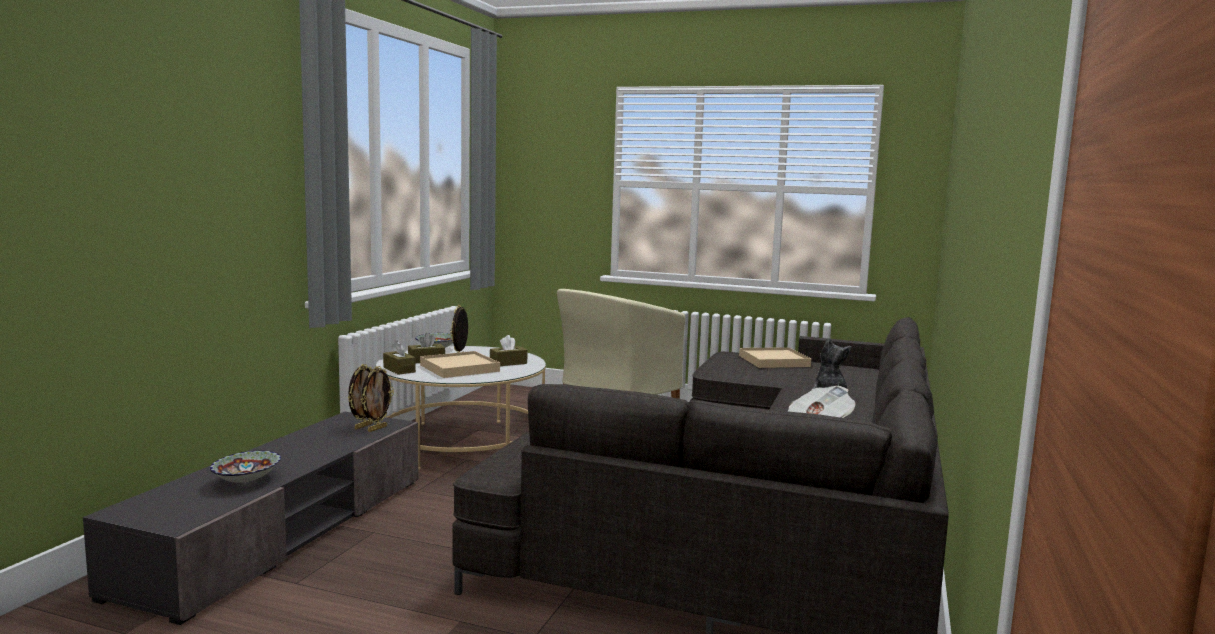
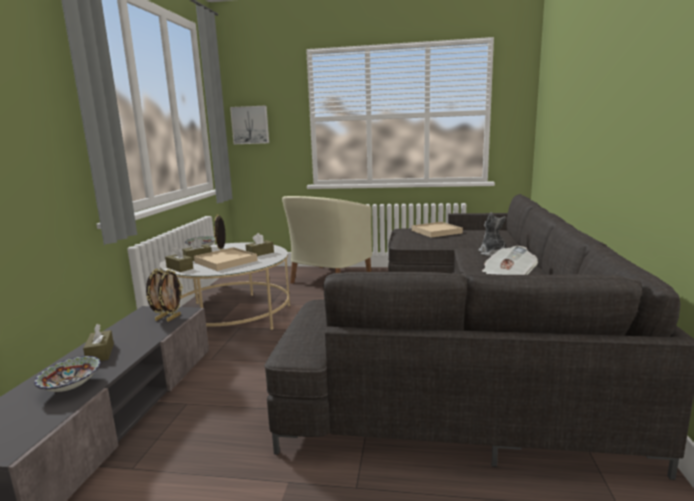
camera: 10 degrees left, 5 degrees up
none -> brown tissue box [83,324,114,361]
none -> picture [230,106,269,144]

